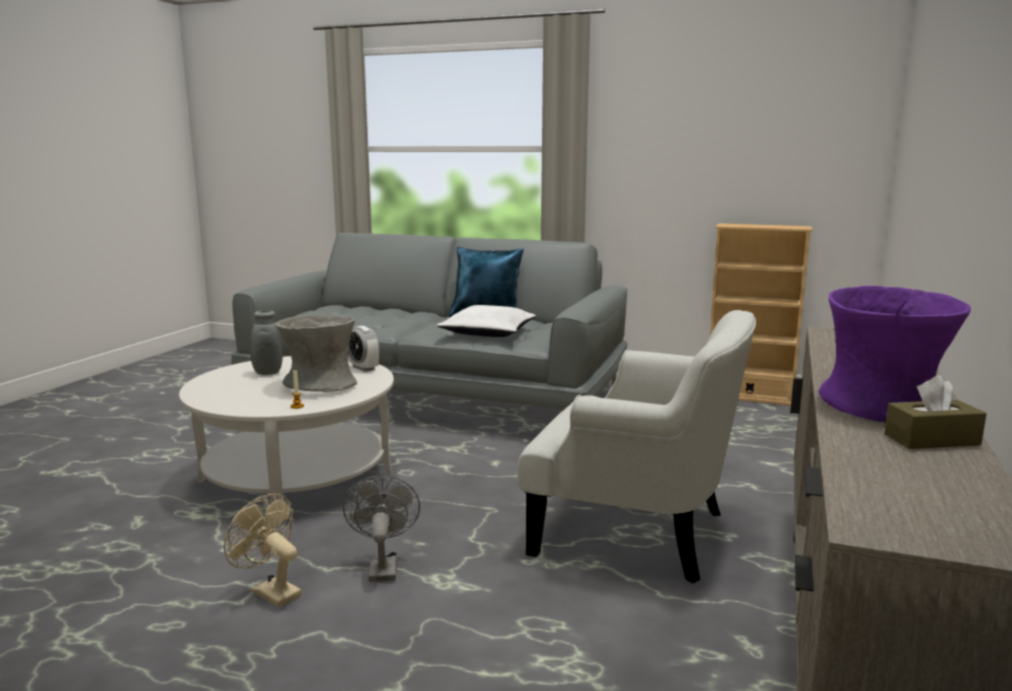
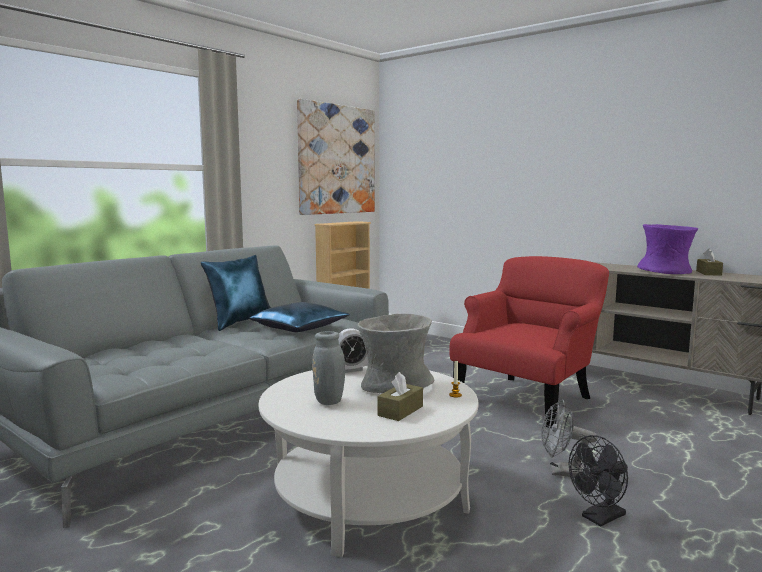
camera: 70 degrees left, 5 degrees down
beige fan [224,494,302,607] -> black fan [568,435,628,526]
white pillow [436,305,536,337] -> blue pillow [249,302,350,332]
white armchair [517,310,756,584] -> red armchair [449,256,609,428]
none -> picture [297,99,375,215]
none -> brown tissue box [378,372,423,421]

